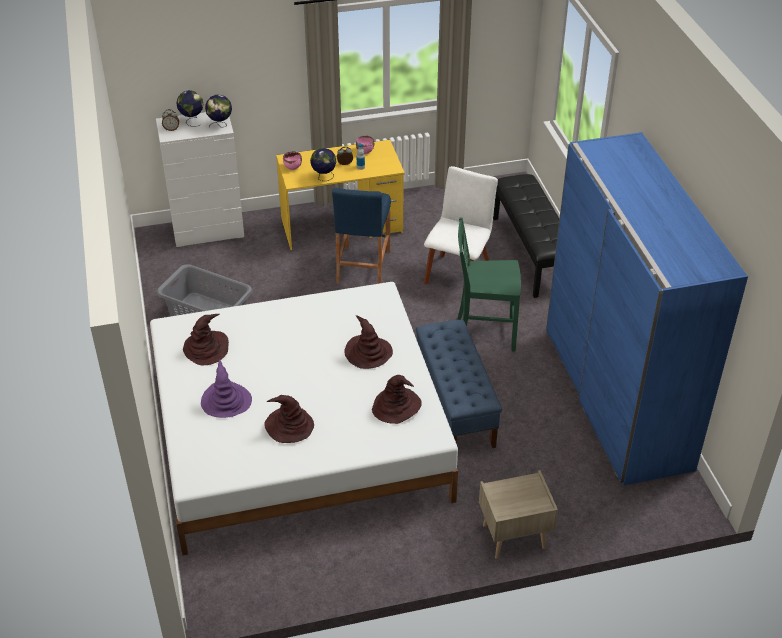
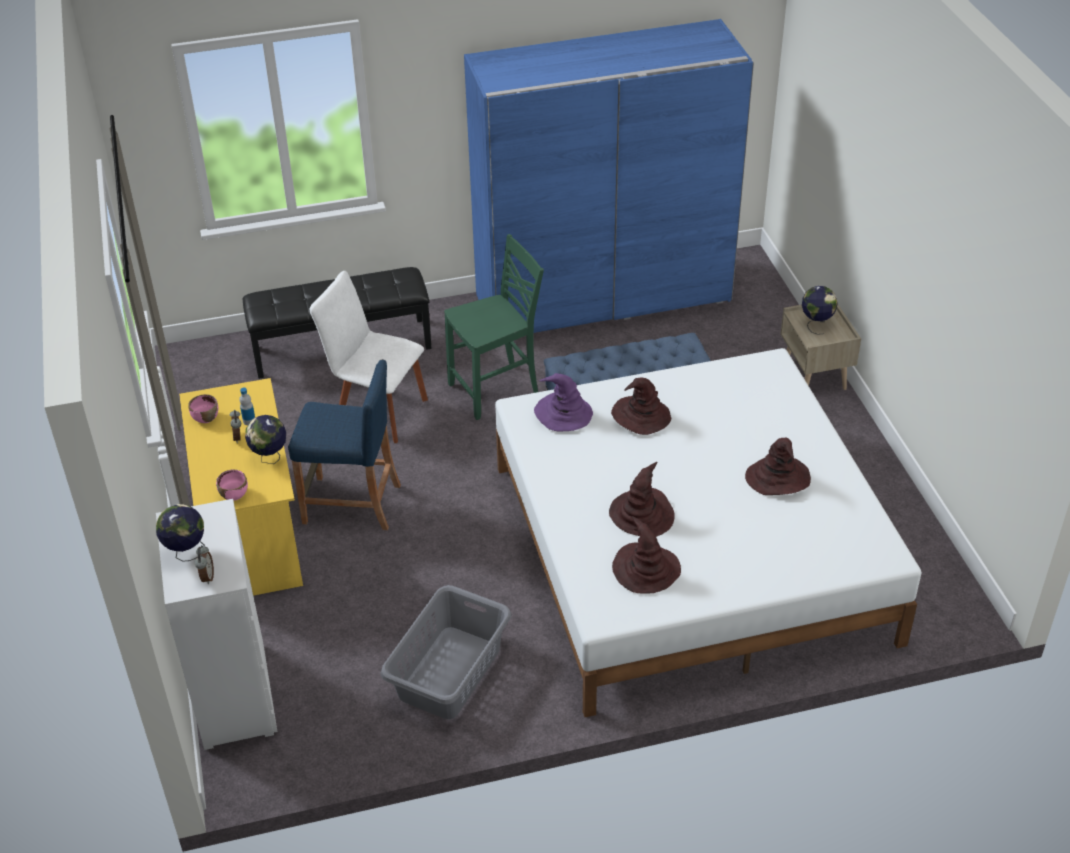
camera: 90 degrees left, 0 degrees up
purple hat [201,359,252,418] -> purple hat moved to [534,373,593,431]
globe [205,95,232,128] -> globe moved to [802,286,837,335]
brown hat [372,375,422,424] -> brown hat moved to [609,462,675,537]
green chair [458,218,521,351] -> green chair turned 120 degrees counterclockwise [444,234,544,420]

